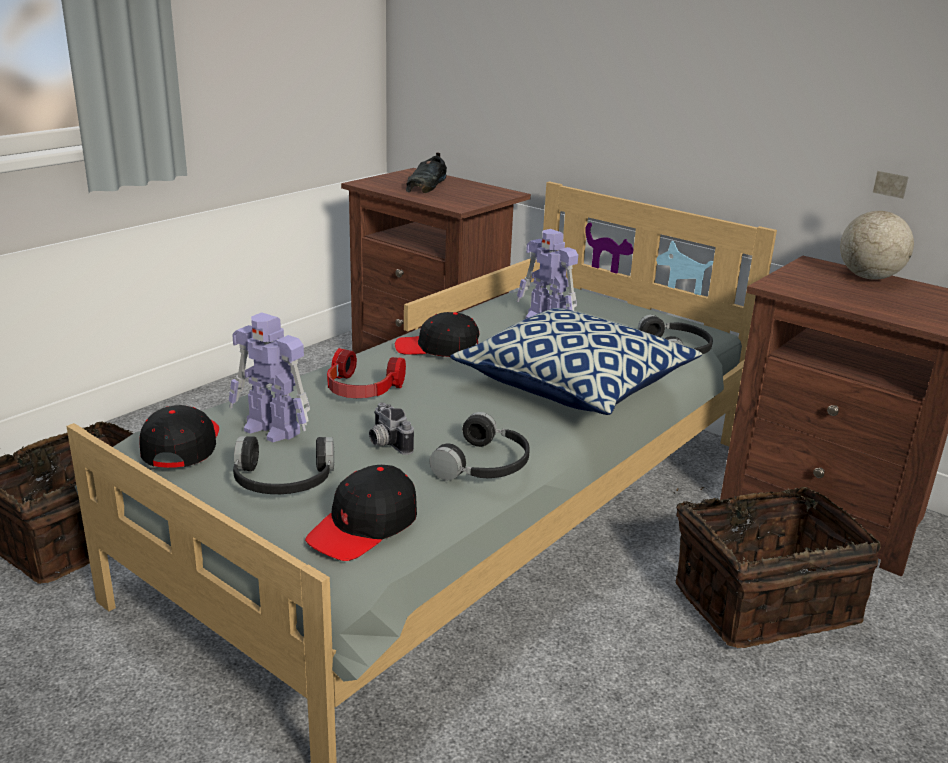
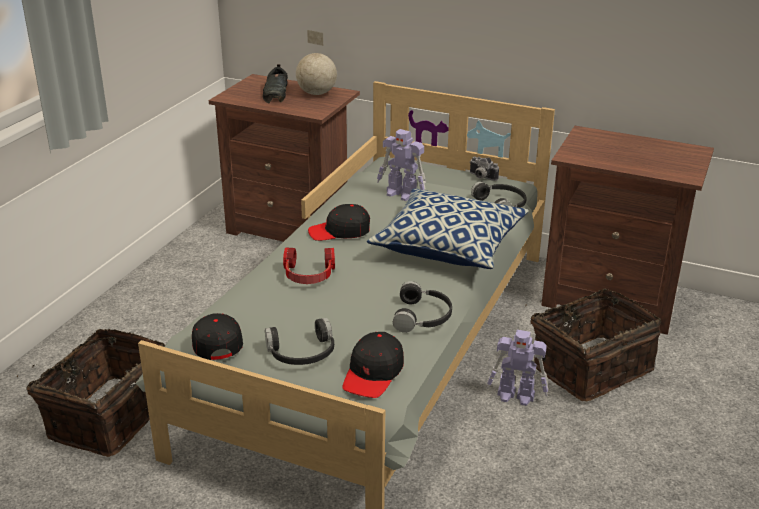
camera: 15 degrees left, 5 degrees up
toy robot [229,312,310,442] -> toy robot moved to [487,330,548,406]
camera [369,403,414,455] -> camera moved to [469,157,499,181]
globe [840,171,914,280] -> globe moved to [296,30,337,95]

